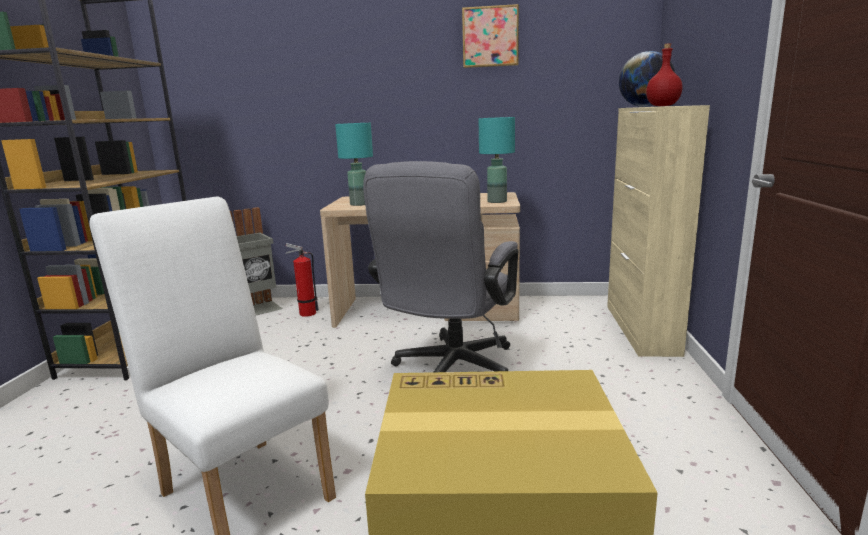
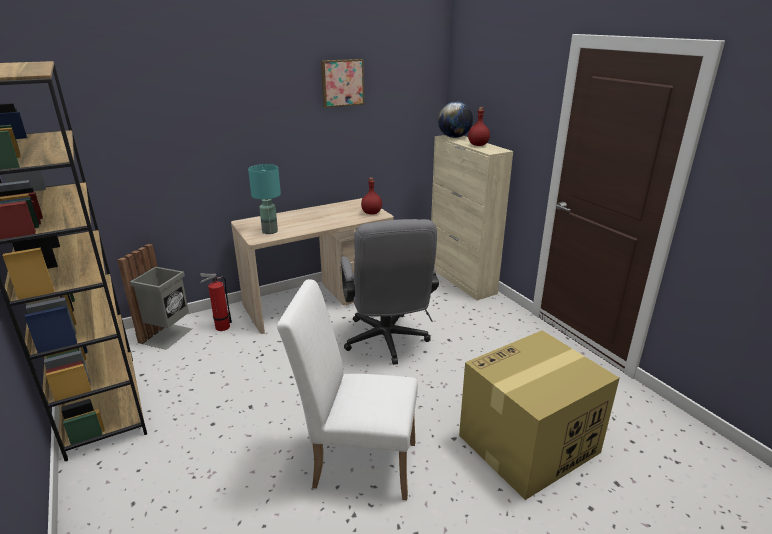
camera: 35 degrees left, 10 degrees up
turquoise table lamp [479,117,515,203] -> red bottle [361,178,382,215]

